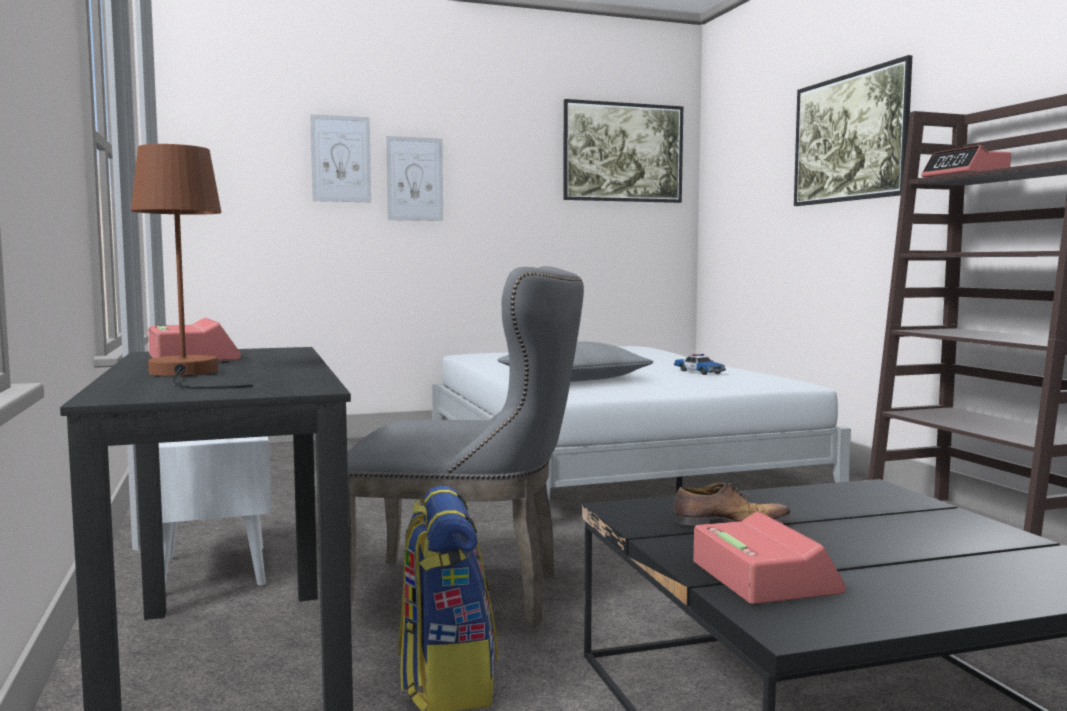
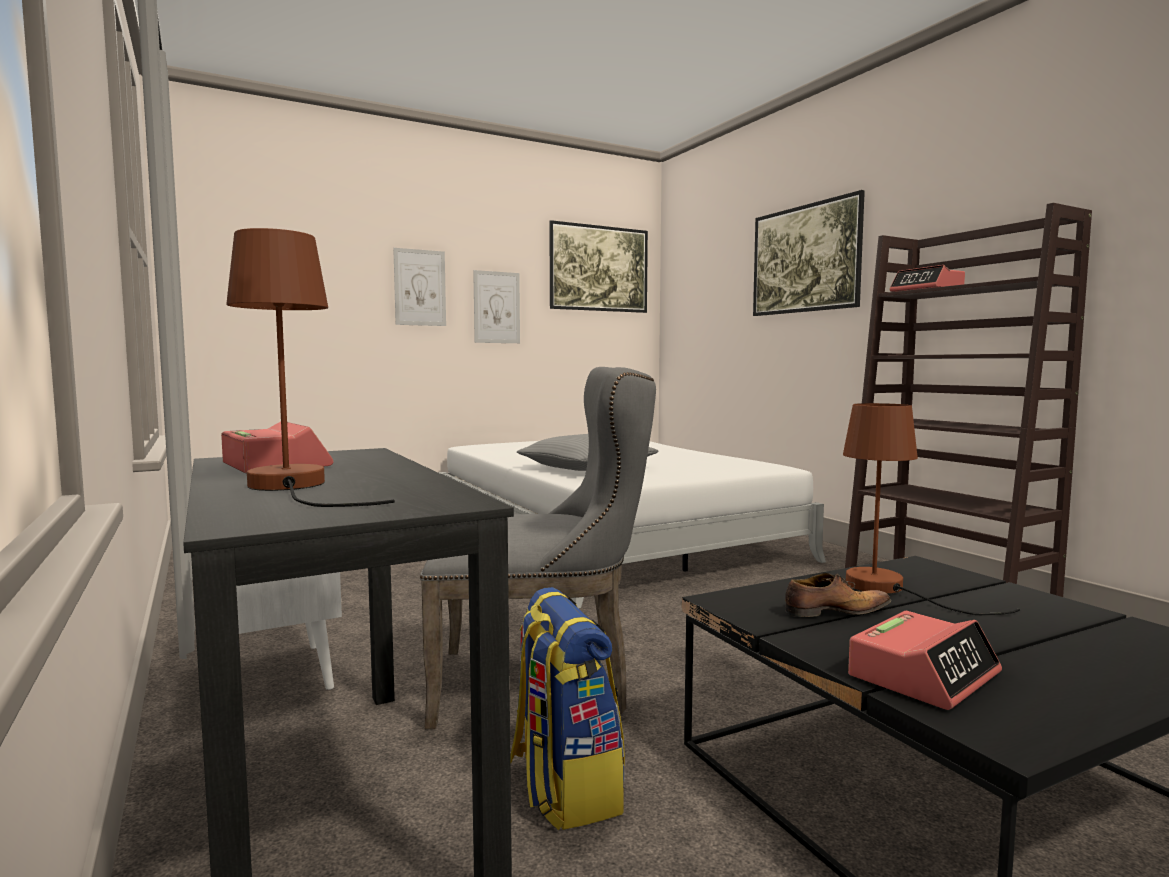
camera: 10 degrees left, 0 degrees up
picture [310,114,371,202] -> picture moved to [473,270,520,343]
toy car [674,354,726,375] -> none
alarm clock [693,511,846,604] -> alarm clock turned 75 degrees clockwise [848,611,1002,710]
none -> brown table lamp [843,403,1020,615]

